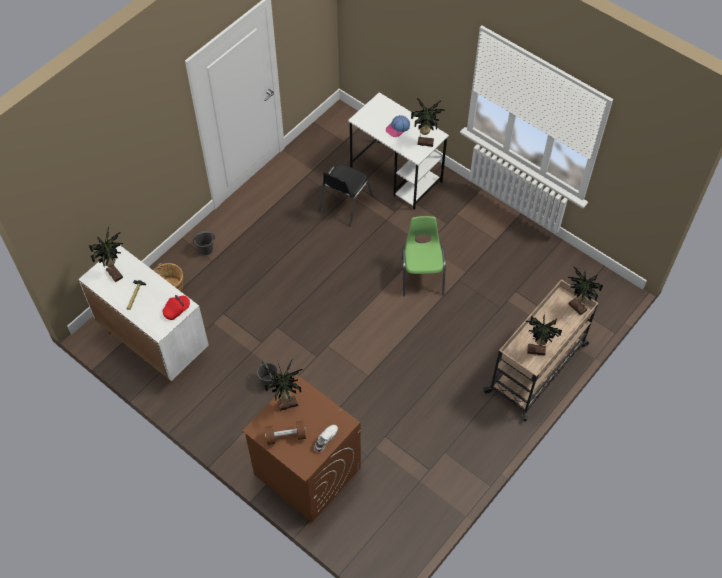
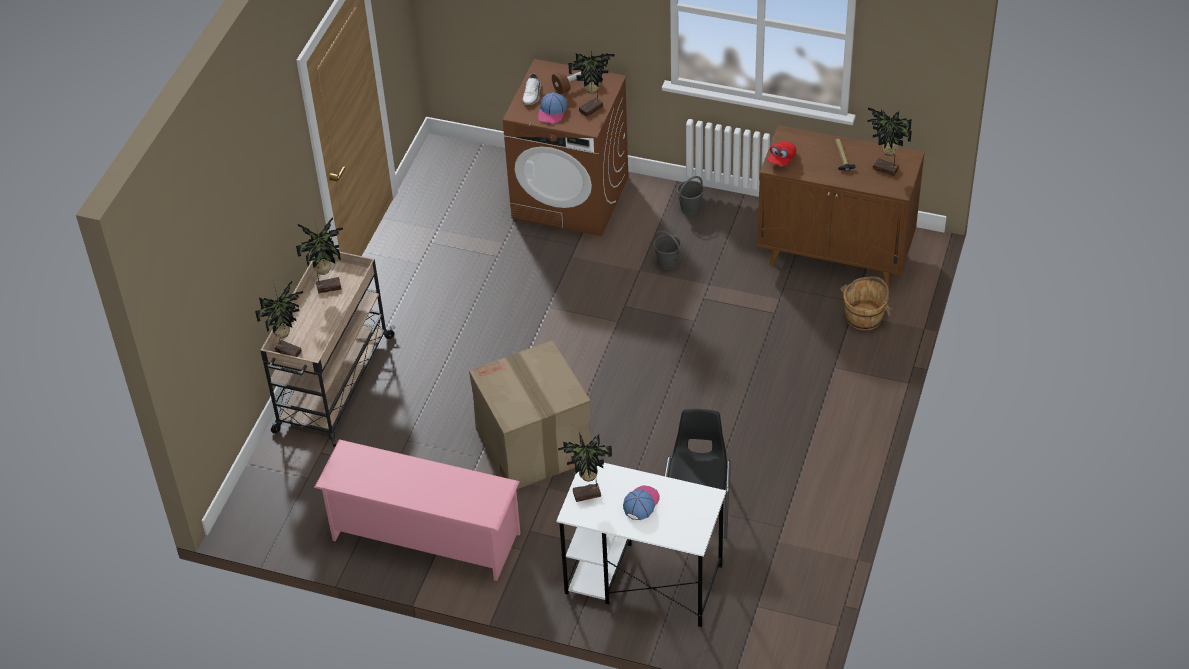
camera: 160 degrees right, 10 degrees down
white cabinet [78,246,209,383] -> brown cabinet [757,125,925,288]
grey bucket [193,231,215,255] -> grey bucket moved to [677,176,704,215]
green chair [402,216,446,297] -> cardboard box [469,340,591,490]
none -> pink shoe rack [314,439,521,581]
none -> cap [537,93,567,124]

